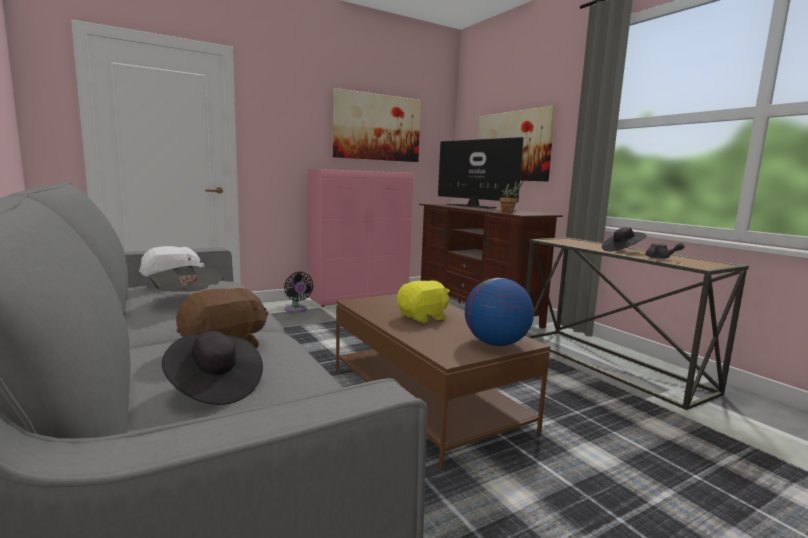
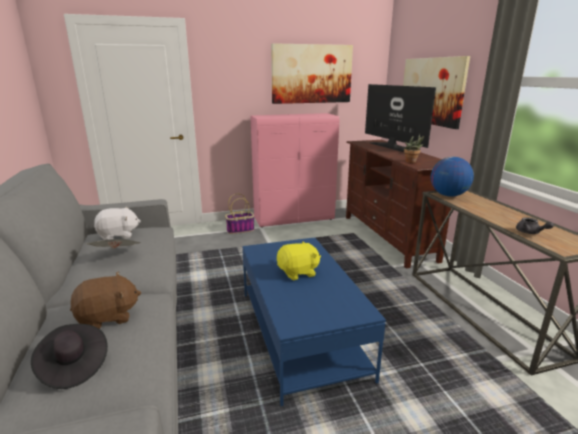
camera: 15 degrees right, 10 degrees up
black fan [284,272,313,313] -> basket [225,193,255,234]
brown coffee table [336,294,551,468] -> blue coffee table [242,237,386,406]
globe [465,278,534,346] -> globe moved to [431,157,474,197]
black hat [602,227,647,251] -> none

